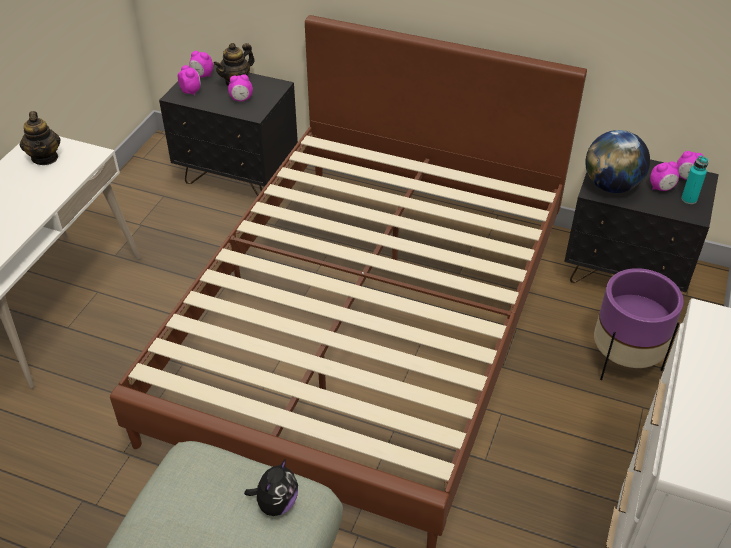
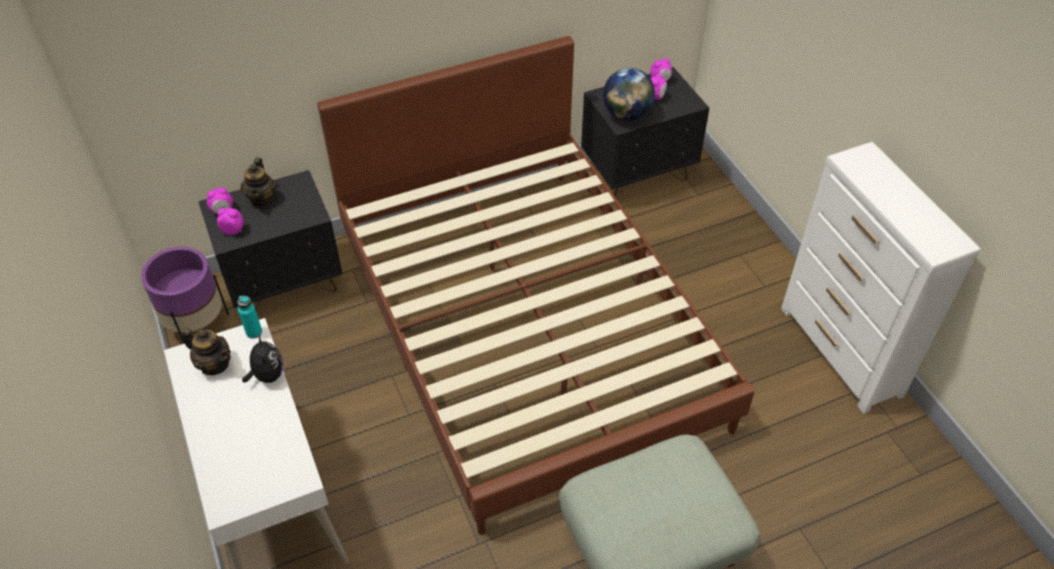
camera: 45 degrees left, 5 degrees up
alarm clock [228,74,253,101] -> none
plush toy [244,459,298,516] -> plush toy moved to [242,335,283,383]
purple planter [594,268,684,380] -> purple planter moved to [141,247,229,344]
turquoise bottle [681,155,709,204] -> turquoise bottle moved to [237,295,262,339]

